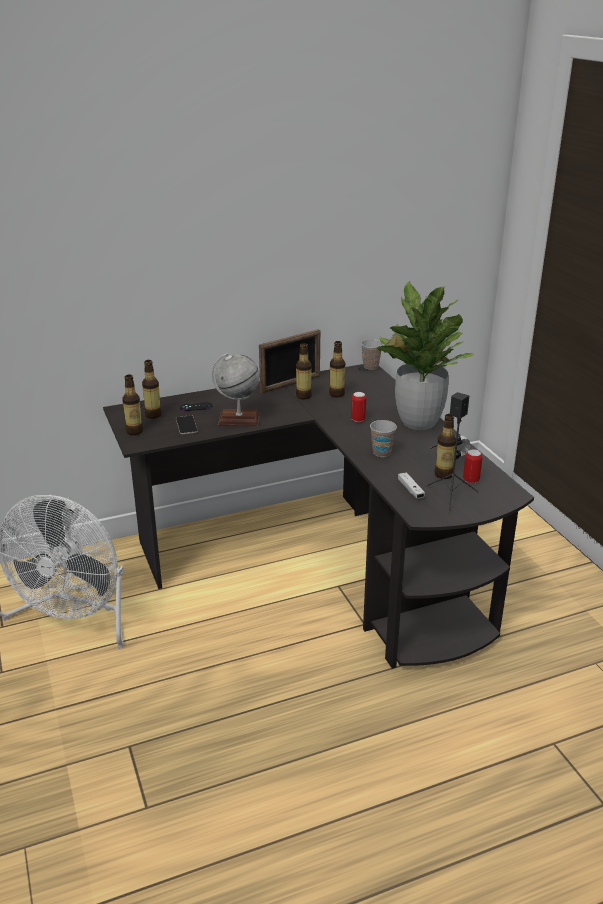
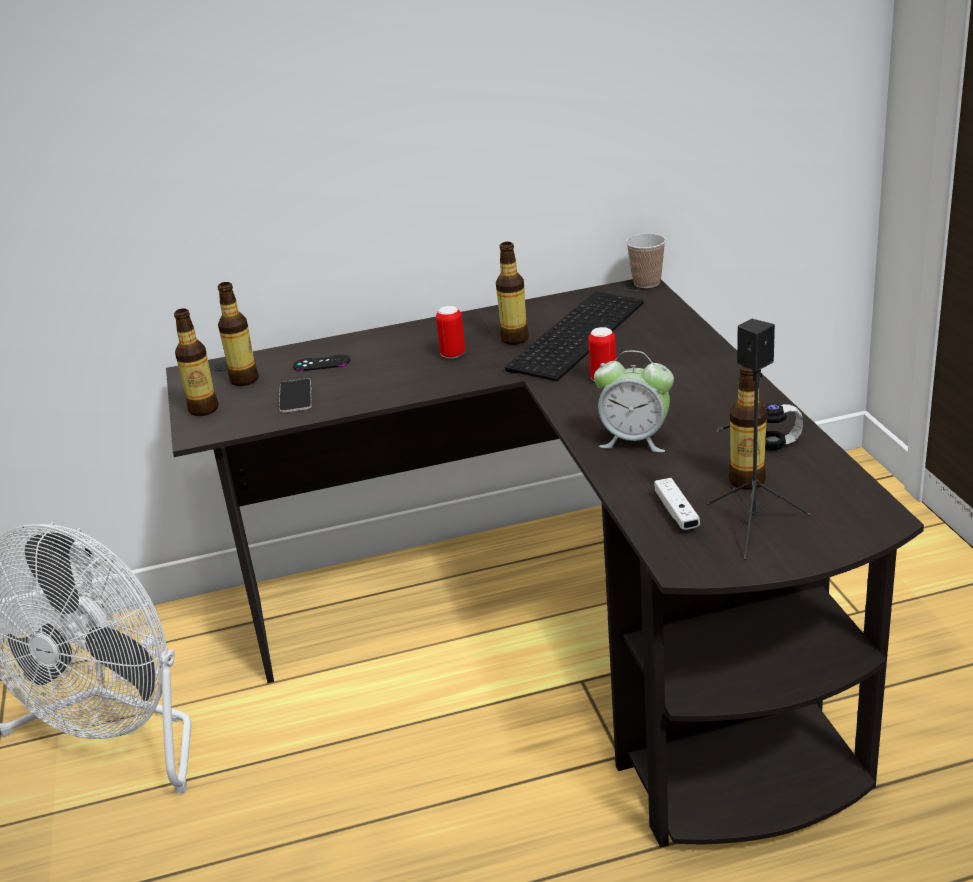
camera: 10 degrees right, 0 degrees up
globe [211,353,260,426] -> none
picture frame [259,329,320,393] -> none
bottle [329,341,345,398] -> keyboard [505,291,644,381]
cup [370,420,397,457] -> alarm clock [594,351,674,452]
potted plant [375,280,474,430] -> none
can [463,449,483,483] -> can moved to [436,306,465,359]

